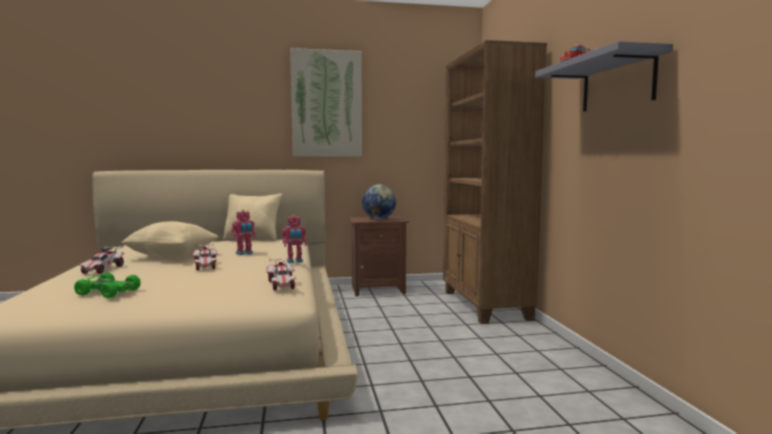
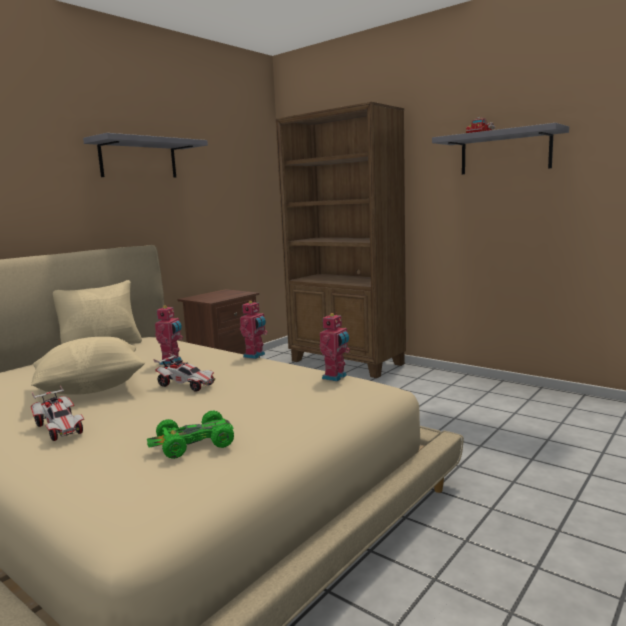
camera: 40 degrees left, 5 degrees up
toy car [267,256,296,291] -> toy robot [320,313,350,381]
picture [290,48,362,156] -> grey shelf [83,133,208,178]
globe [362,185,396,219] -> none

